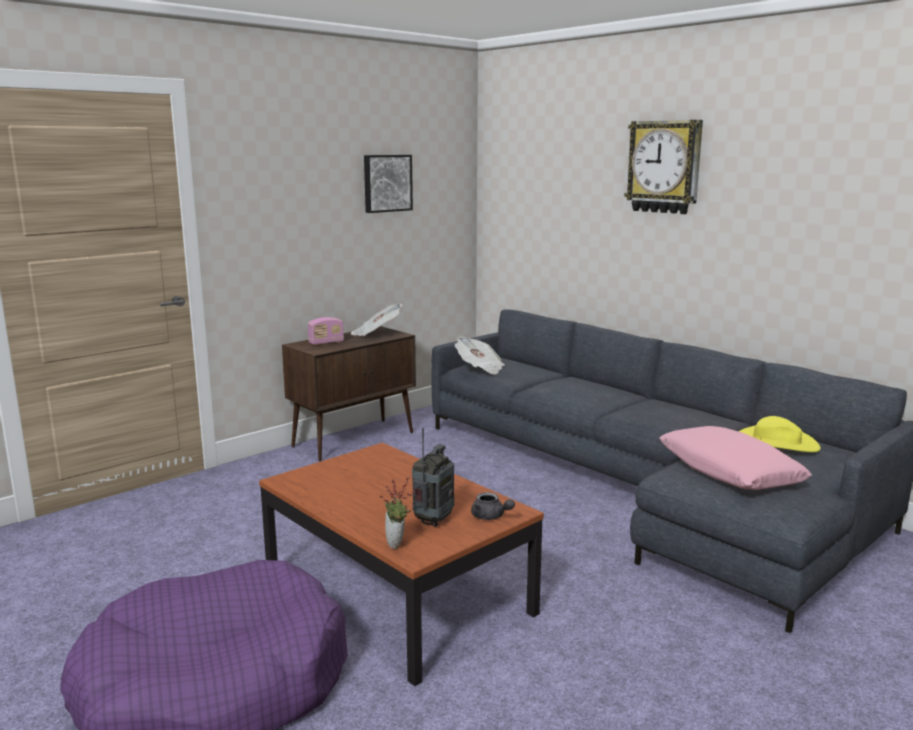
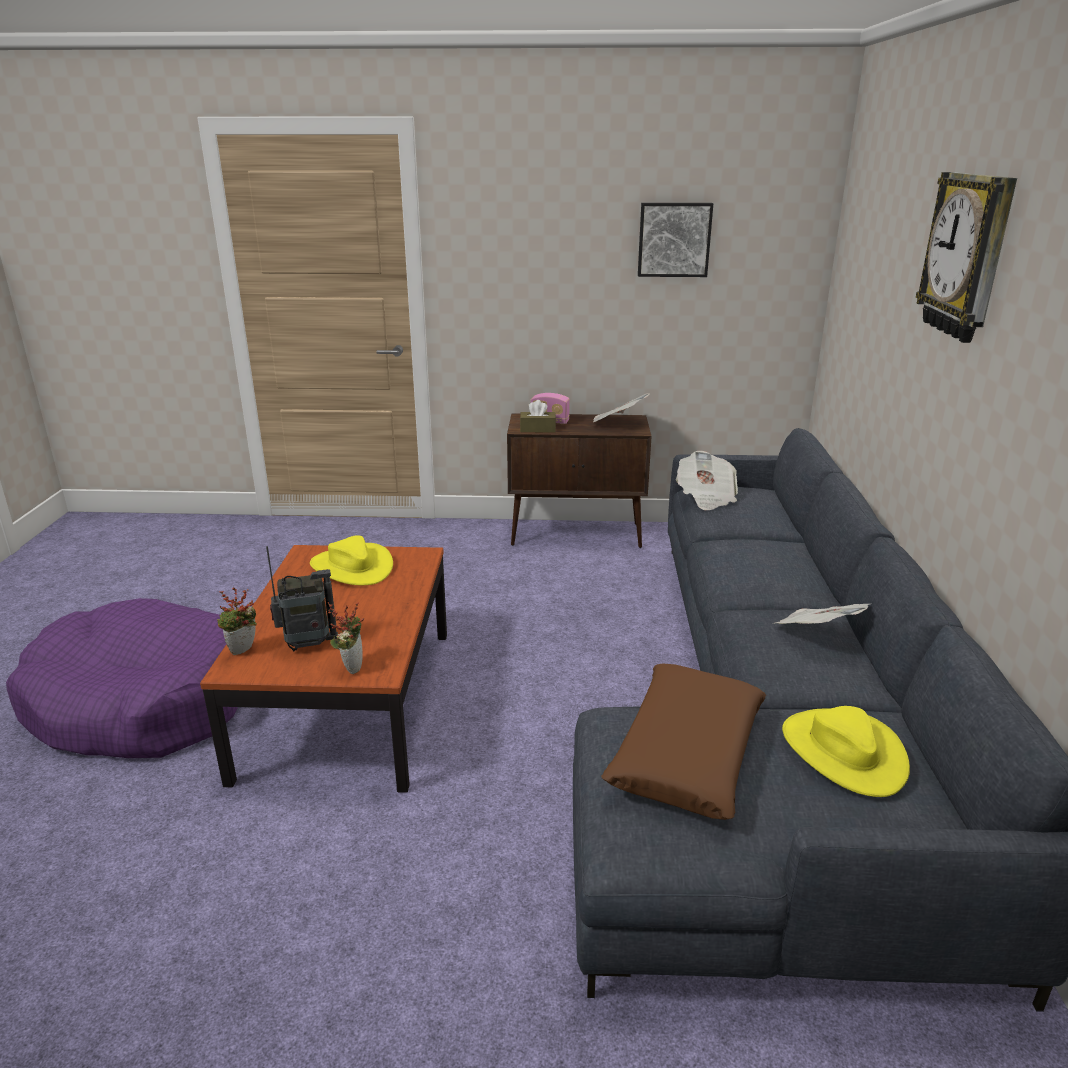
camera: 45 degrees right, 10 degrees up
grey teapot [471,492,515,520] -> potted plant [328,602,364,674]
pink pillow [659,426,812,490] -> brown pillow [601,664,766,820]
none -> yellow hat [310,535,393,585]
none -> brown tissue box [520,400,556,432]
none -> newspaper [773,604,870,624]

